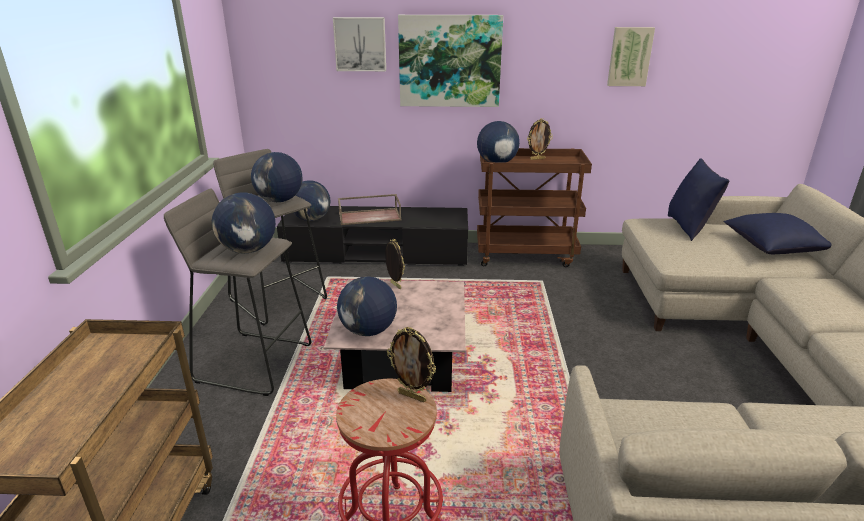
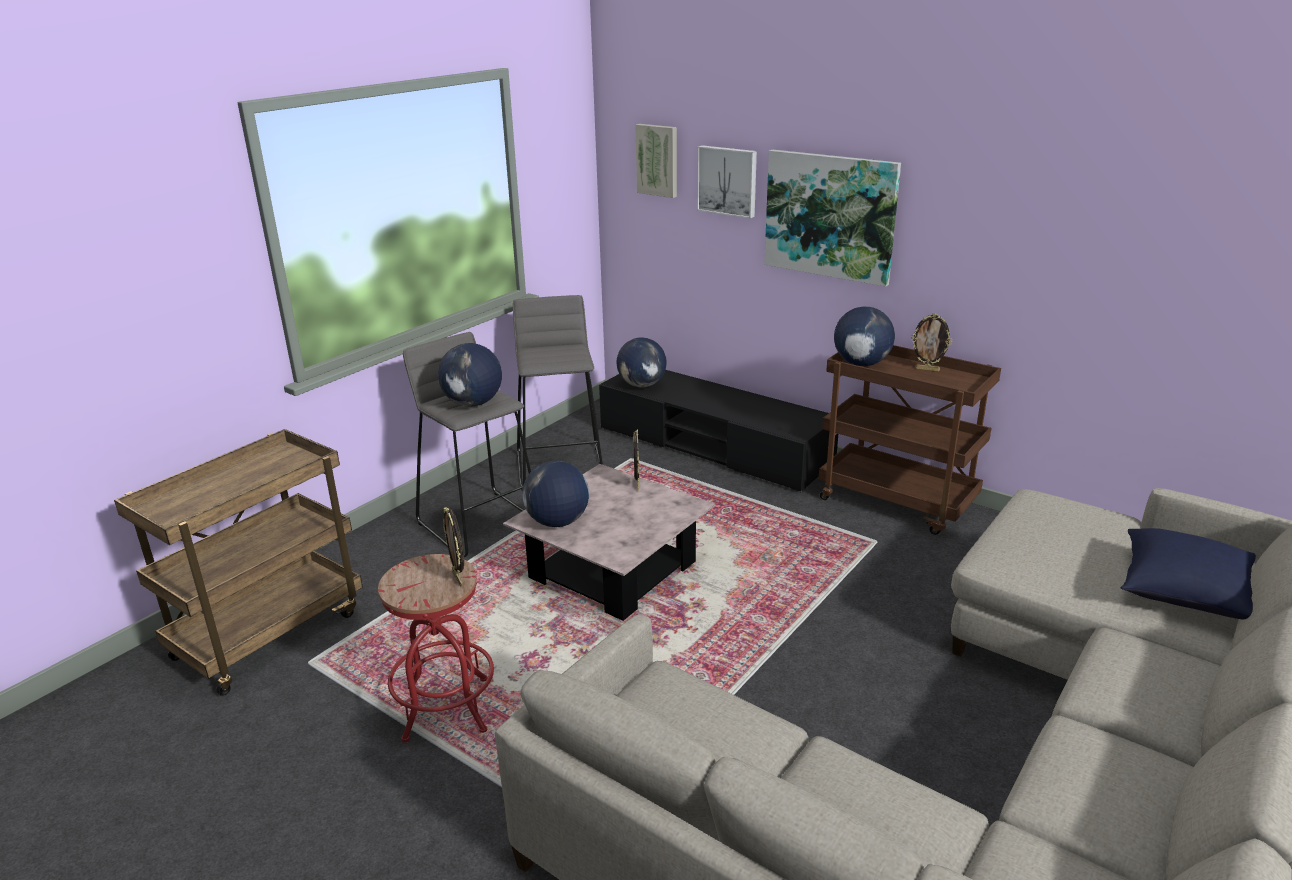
camera: 35 degrees right, 0 degrees up
globe [251,152,302,202] -> none
brown tray [338,194,401,225] -> none
picture [607,27,655,86] -> picture moved to [635,124,677,198]
blue pillow [668,158,729,241] -> none

